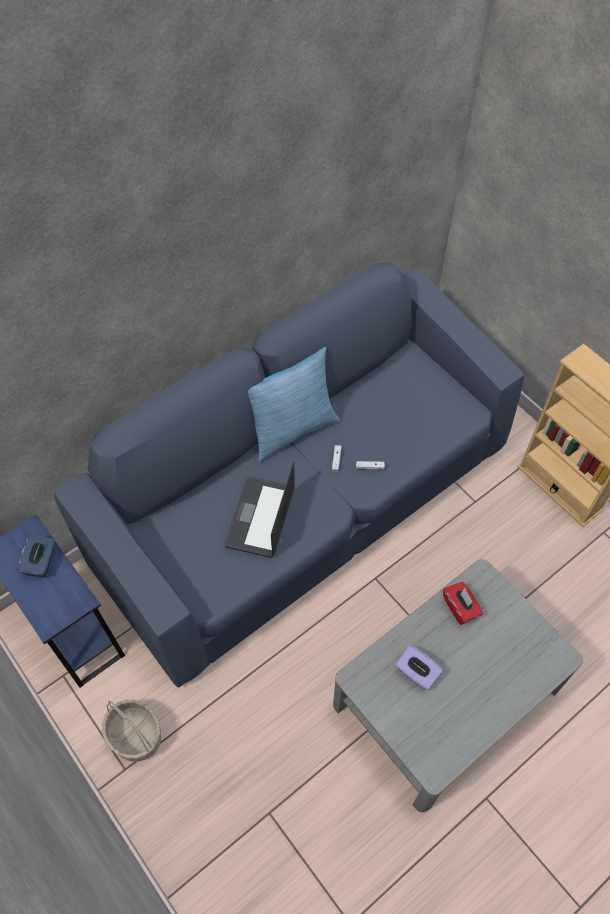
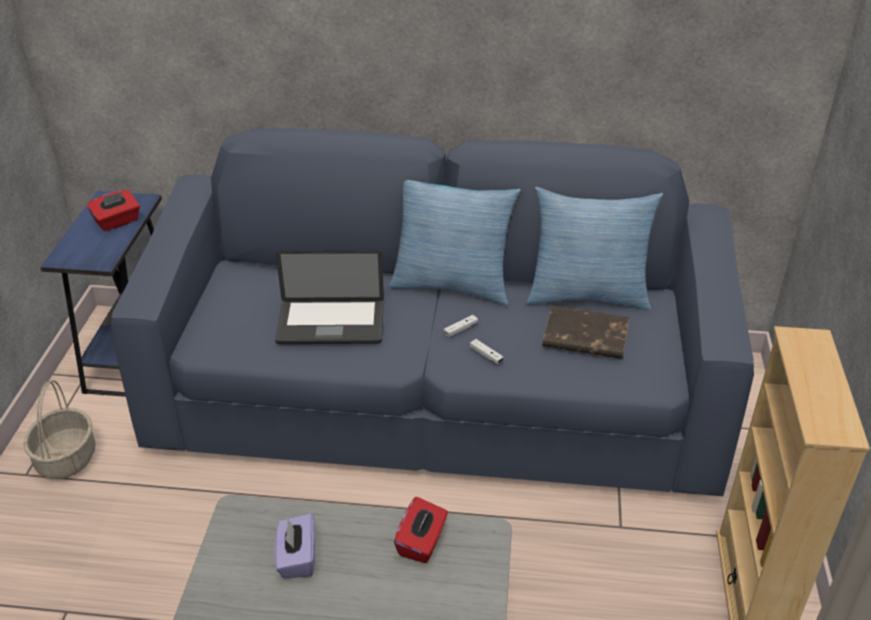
camera: 45 degrees right, 20 degrees down
blue tissue box [18,534,55,578] -> red tissue box [87,190,140,231]
laptop [225,462,295,558] -> laptop turned 150 degrees counterclockwise [275,250,384,344]
none -> pillow [526,187,663,311]
none -> brown book [542,305,629,359]

